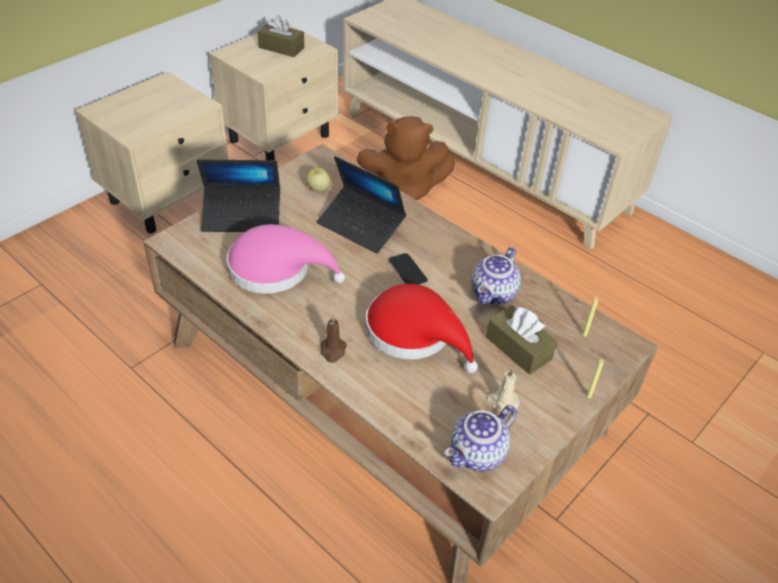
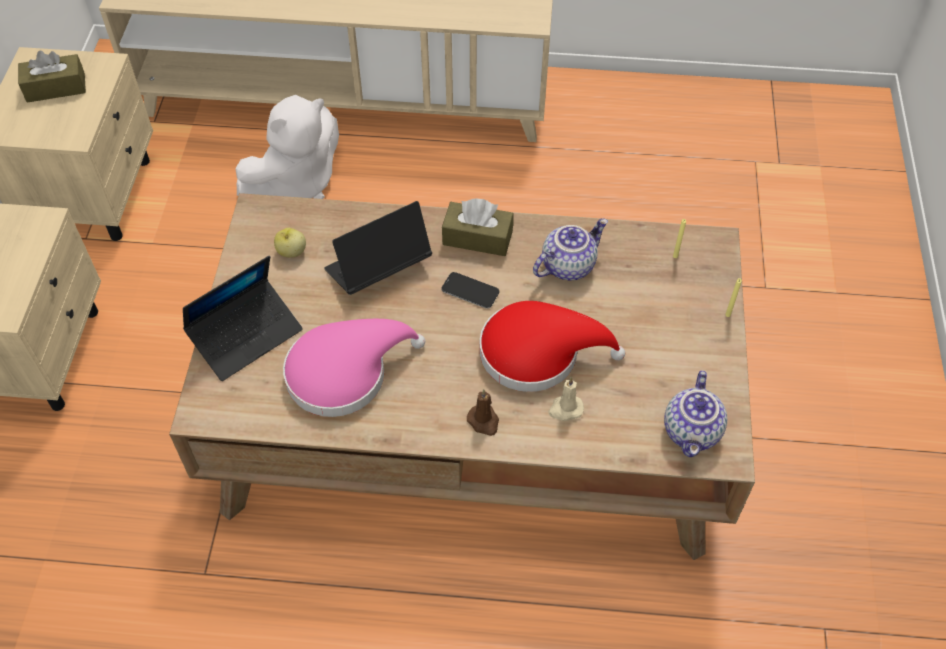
camera: 35 degrees left, 10 degrees up
laptop [317,156,406,254] -> laptop turned 150 degrees clockwise [324,201,432,295]
brown plush toy [357,116,455,200] -> white plush toy [235,95,339,199]
teapot [471,247,521,305] -> teapot turned 120 degrees counterclockwise [533,219,608,280]
brown tissue box [486,305,557,374] -> brown tissue box moved to [442,198,514,256]
beige candle [486,368,520,413] -> beige candle moved to [548,377,584,421]

